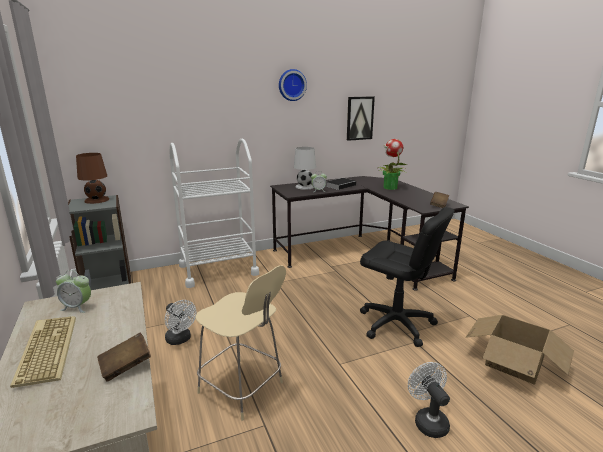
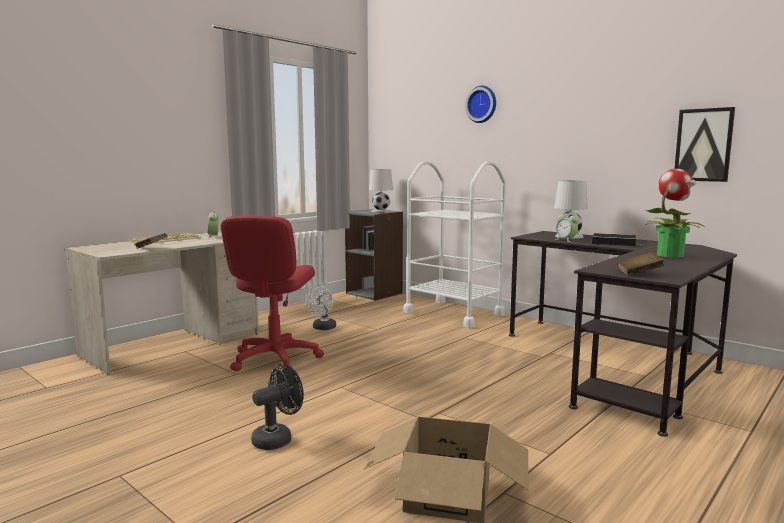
camera: 65 degrees right, 10 degrees down
brown table lamp [76,153,109,204] -> white table lamp [369,169,393,212]
beige stool [195,266,286,421] -> red office chair [221,215,324,371]
wall clock [279,69,307,101] -> wall clock moved to [465,86,496,123]
black office chair [360,207,455,347] -> none
white fan [408,362,450,438] -> black fan [251,364,304,450]

